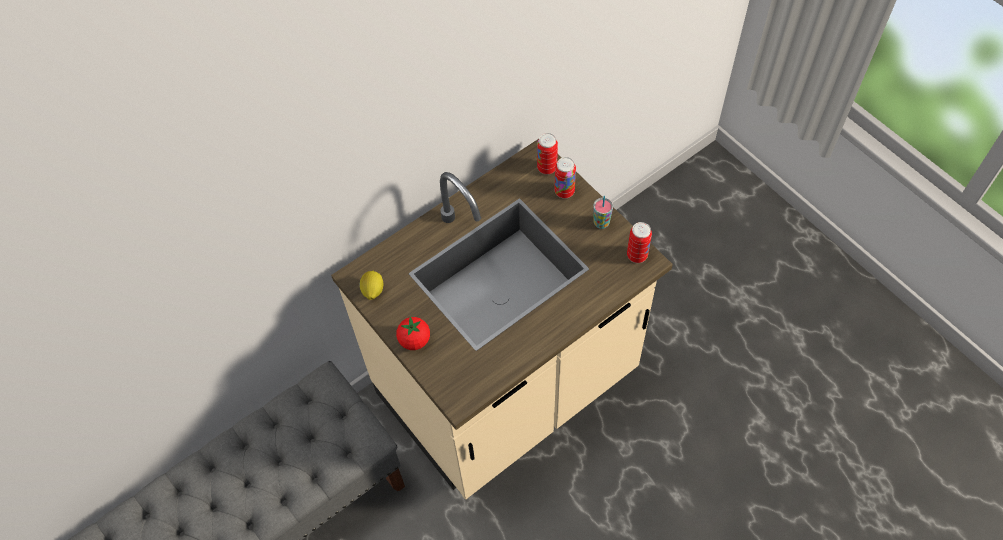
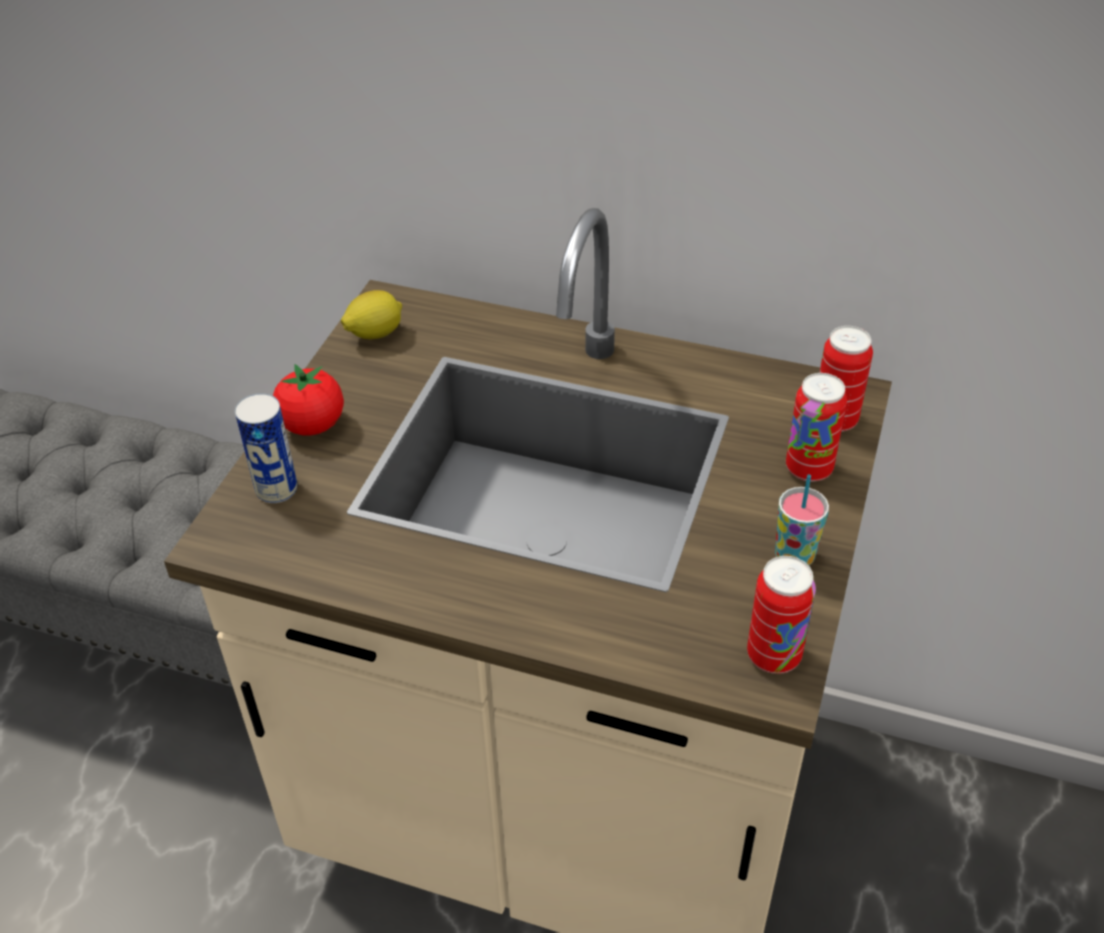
camera: 55 degrees right, 15 degrees down
none -> can [235,393,297,503]

